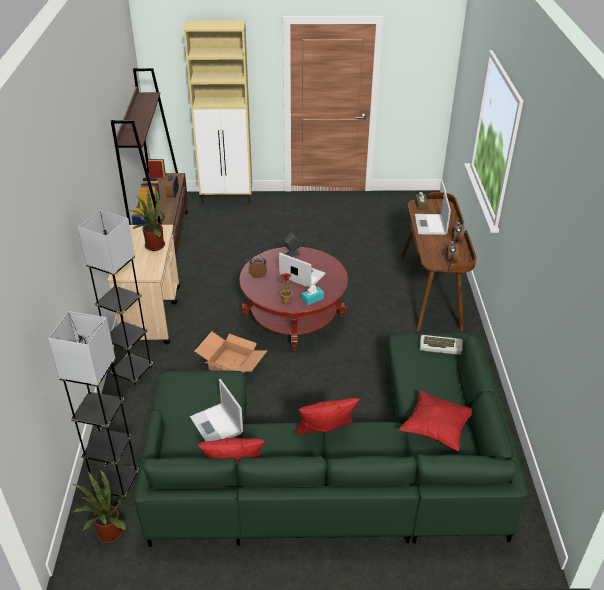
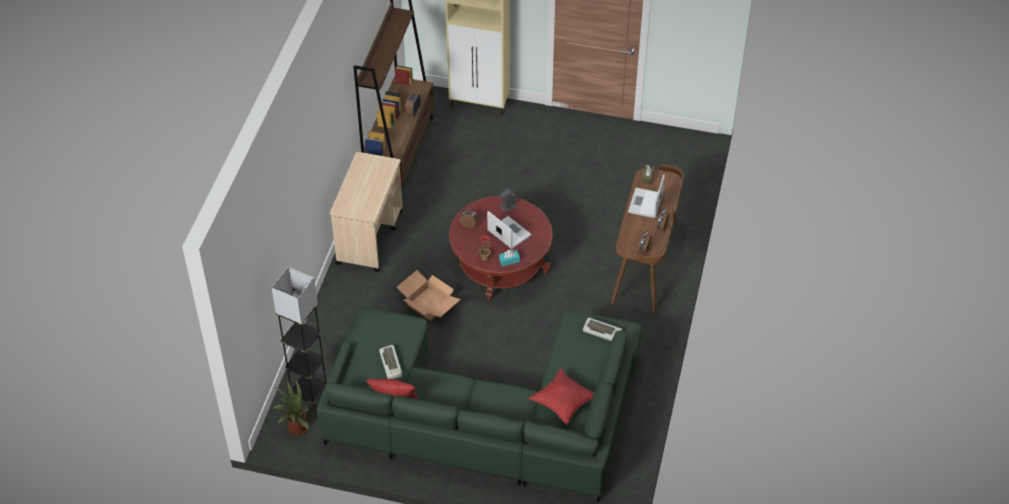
camera: 15 degrees right, 10 degrees up
grey floor lamp [78,210,153,385] -> none
potted plant [127,189,165,251] -> none
laptop [190,379,243,442] -> keyboard [379,345,402,379]
red pillow [294,398,360,434] -> none

